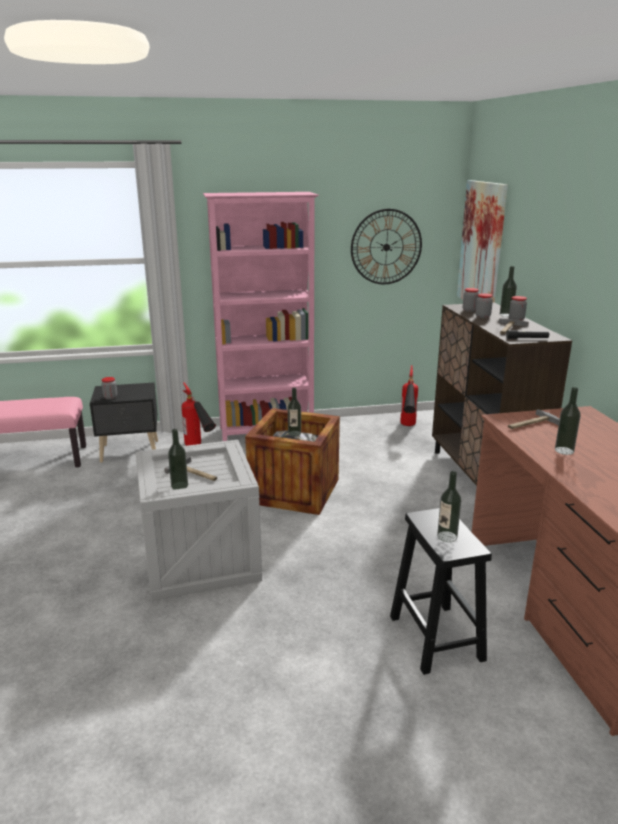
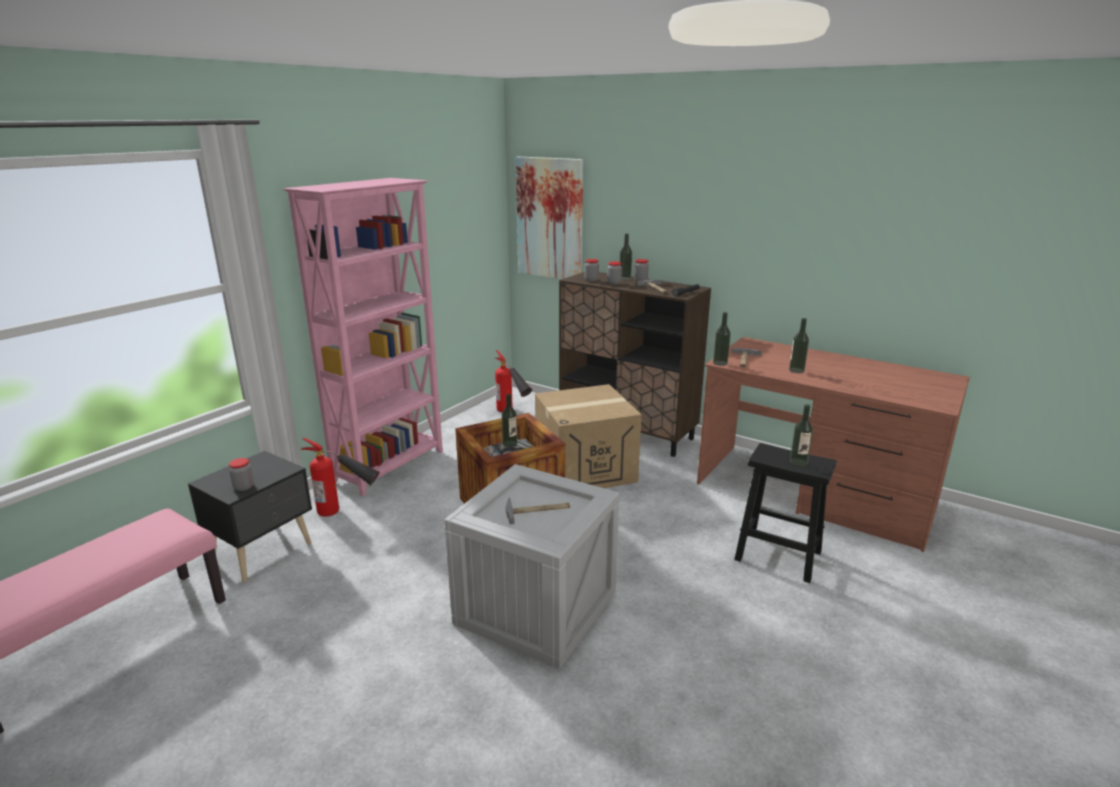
camera: 45 degrees left, 0 degrees up
bottle [168,429,188,490] -> bottle moved to [713,312,731,366]
wall clock [351,209,422,284] -> none
none -> cardboard box [535,384,642,488]

